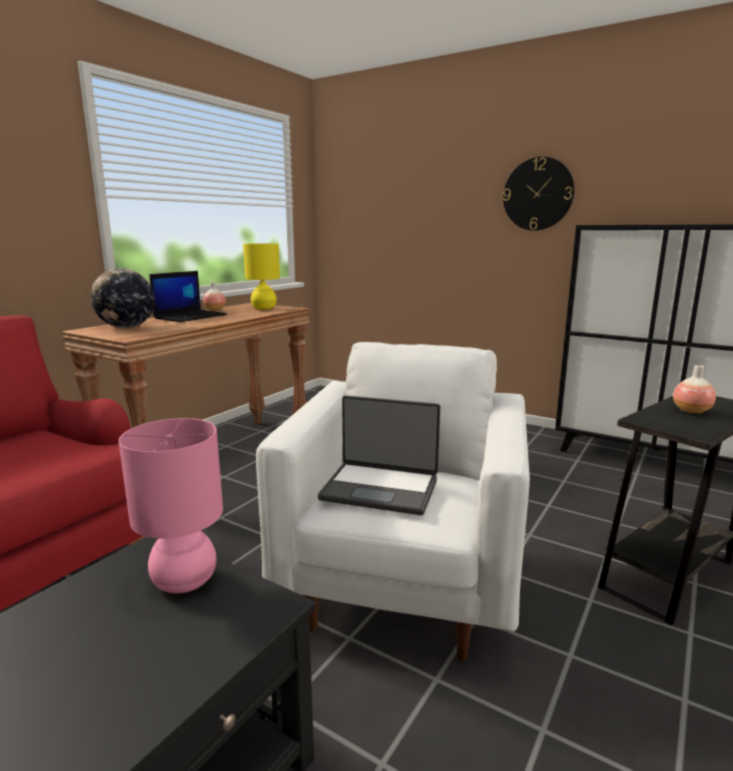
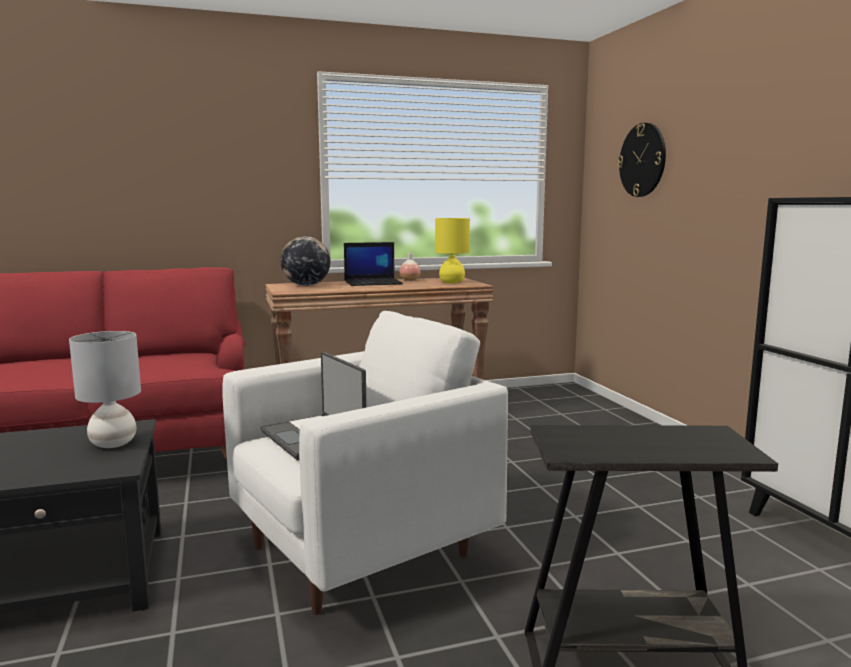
camera: 40 degrees right, 5 degrees down
pink table lamp [119,418,223,593] -> grey table lamp [69,331,141,448]
wall clock [503,157,574,231] -> wall clock moved to [617,123,666,197]
vase [673,365,716,414] -> none

